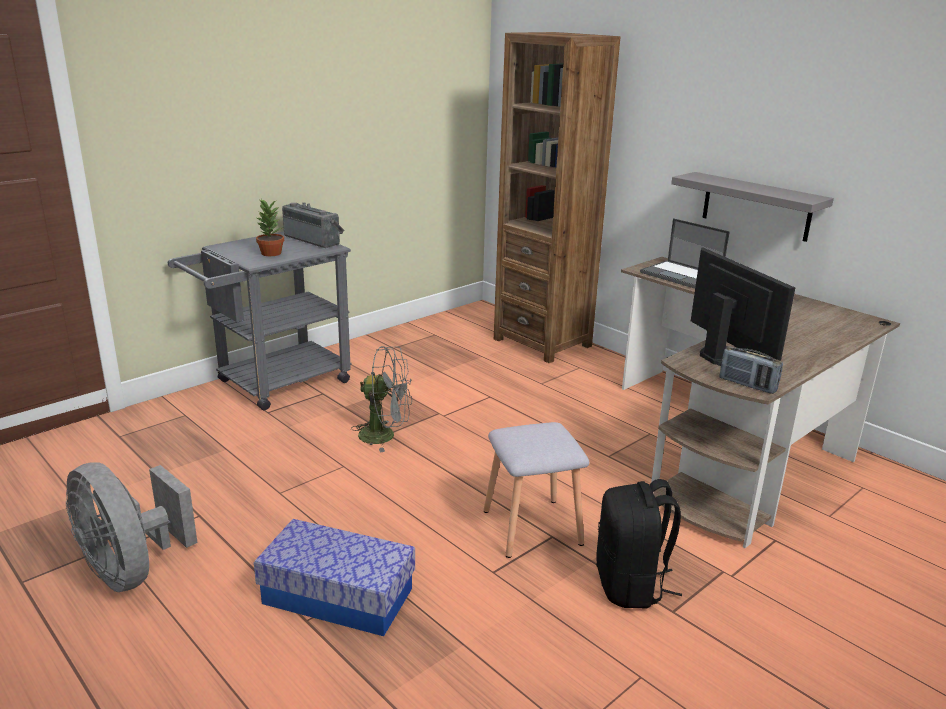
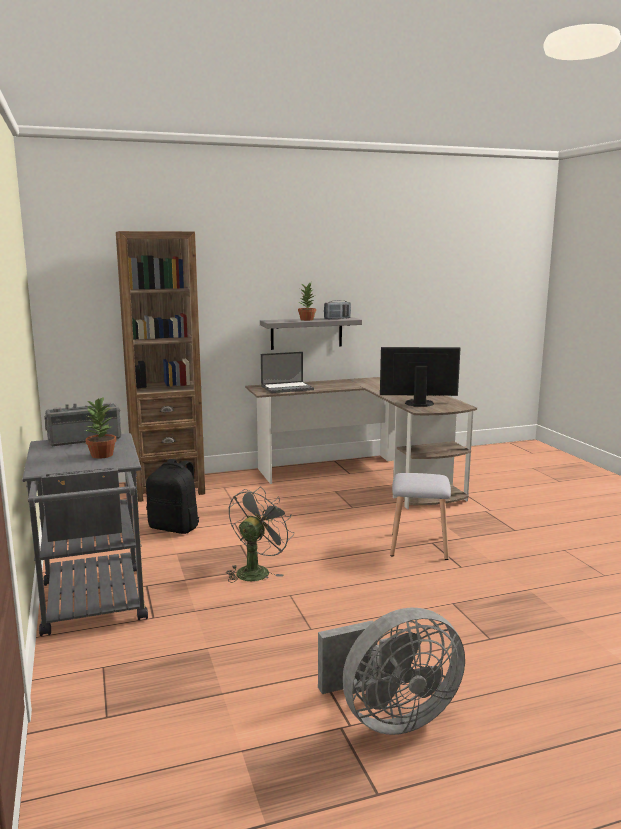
camera: 65 degrees left, 10 degrees down
storage box [254,519,415,636] -> none
black backpack [596,479,682,608] -> black backpack moved to [146,459,200,534]
radio [720,347,783,394] -> radio moved to [324,300,351,319]
none -> potted plant [298,282,316,321]

